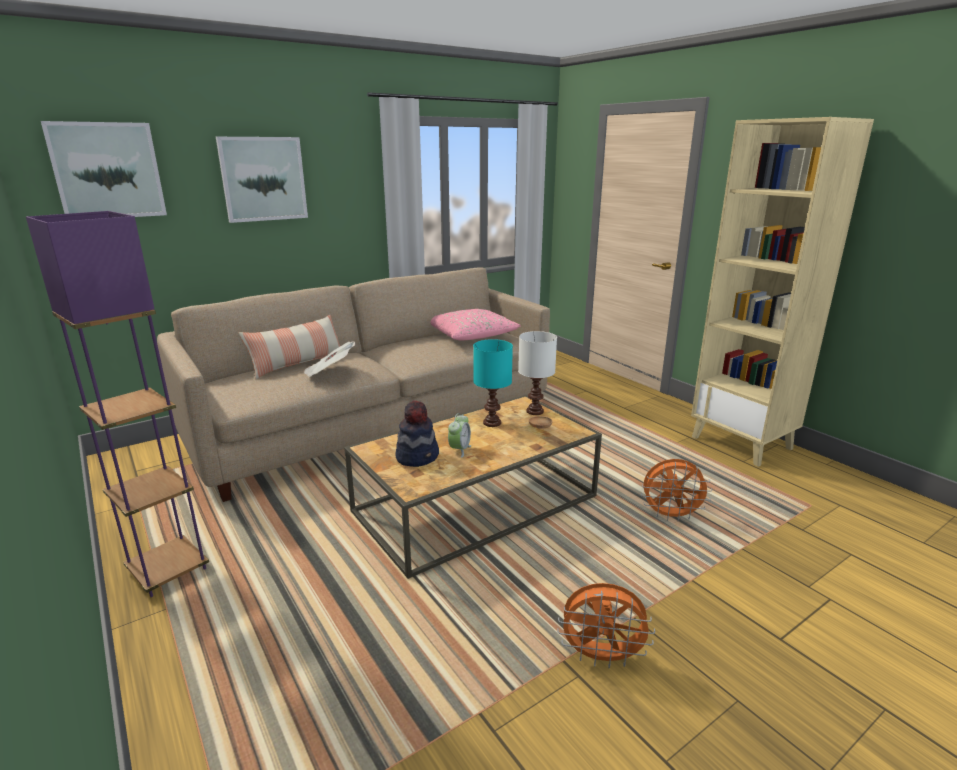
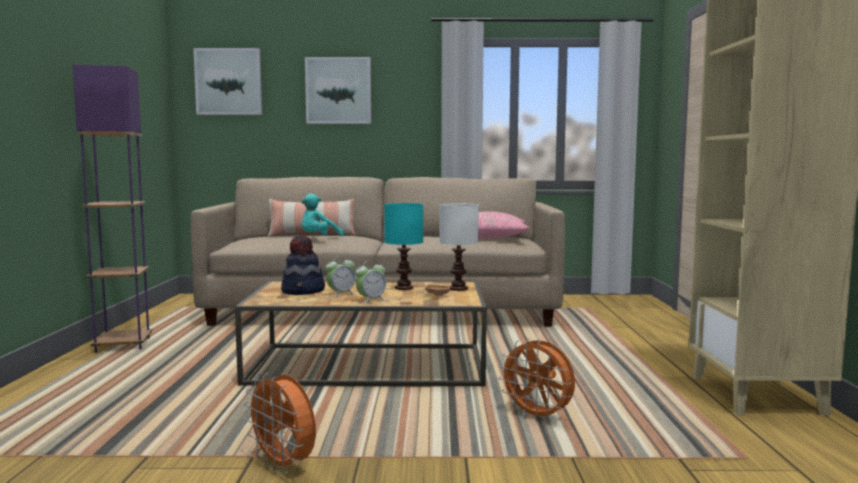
camera: 35 degrees right, 15 degrees down
newspaper [304,342,355,378] -> turquoise plush toy [301,194,343,236]
none -> alarm clock [355,260,386,304]

